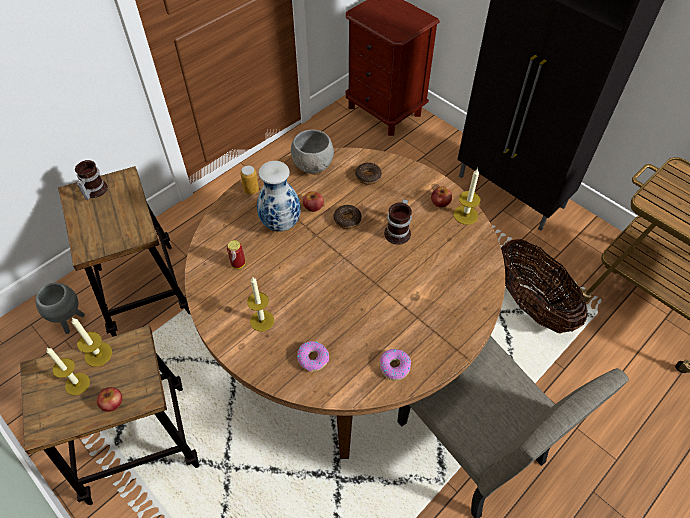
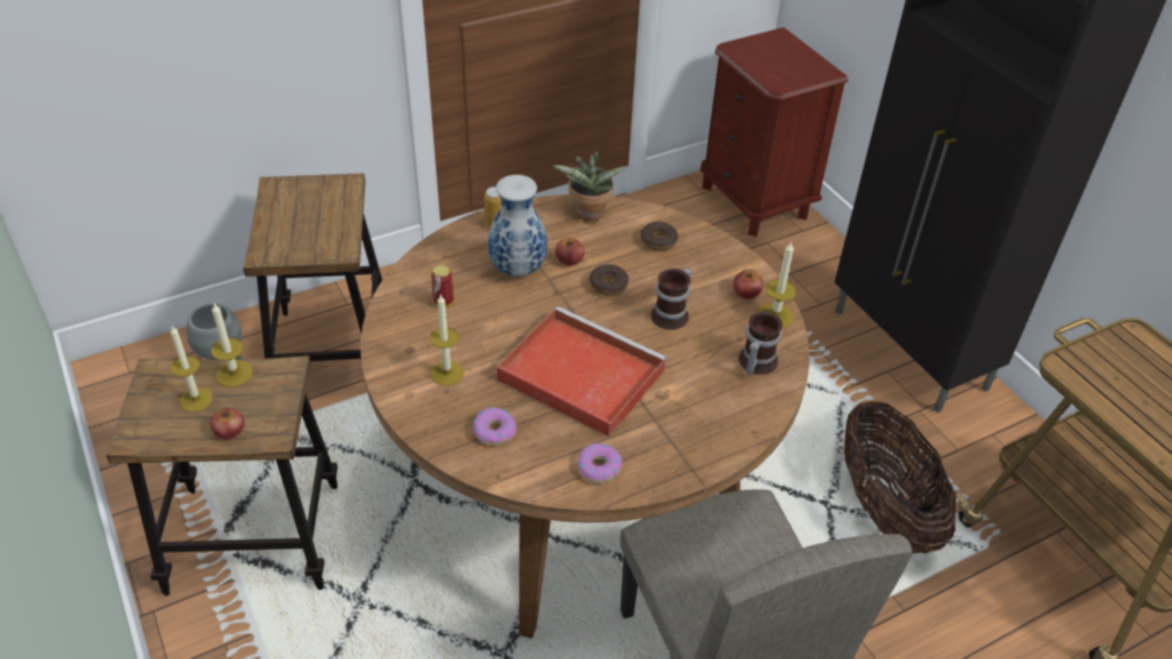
camera: 15 degrees right, 10 degrees down
mug [75,160,108,200] -> mug moved to [739,312,783,376]
grey bowl [291,130,334,174] -> potted plant [552,151,626,221]
none -> red tray [497,306,667,437]

